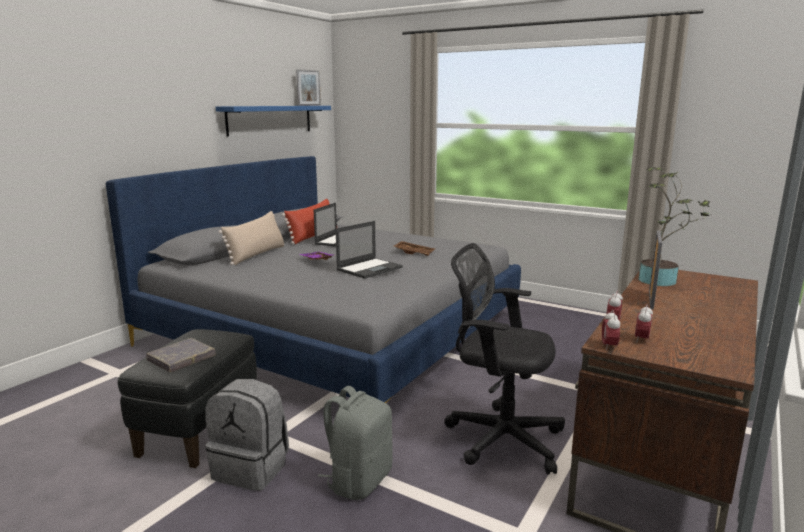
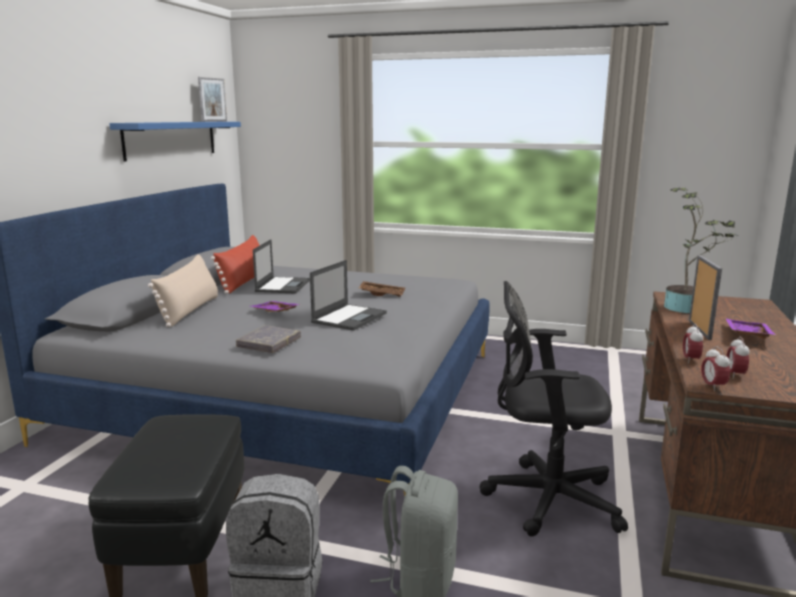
camera: 15 degrees left, 0 degrees up
grey book [146,338,216,372] -> grey book moved to [236,325,301,353]
none -> purple tray [725,318,776,339]

